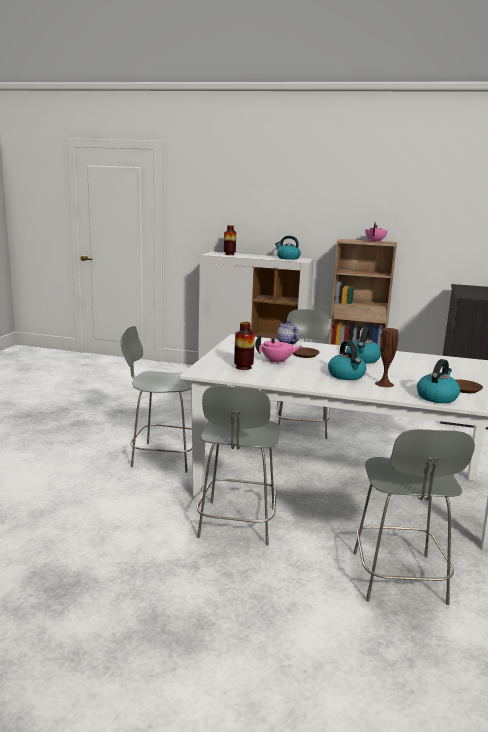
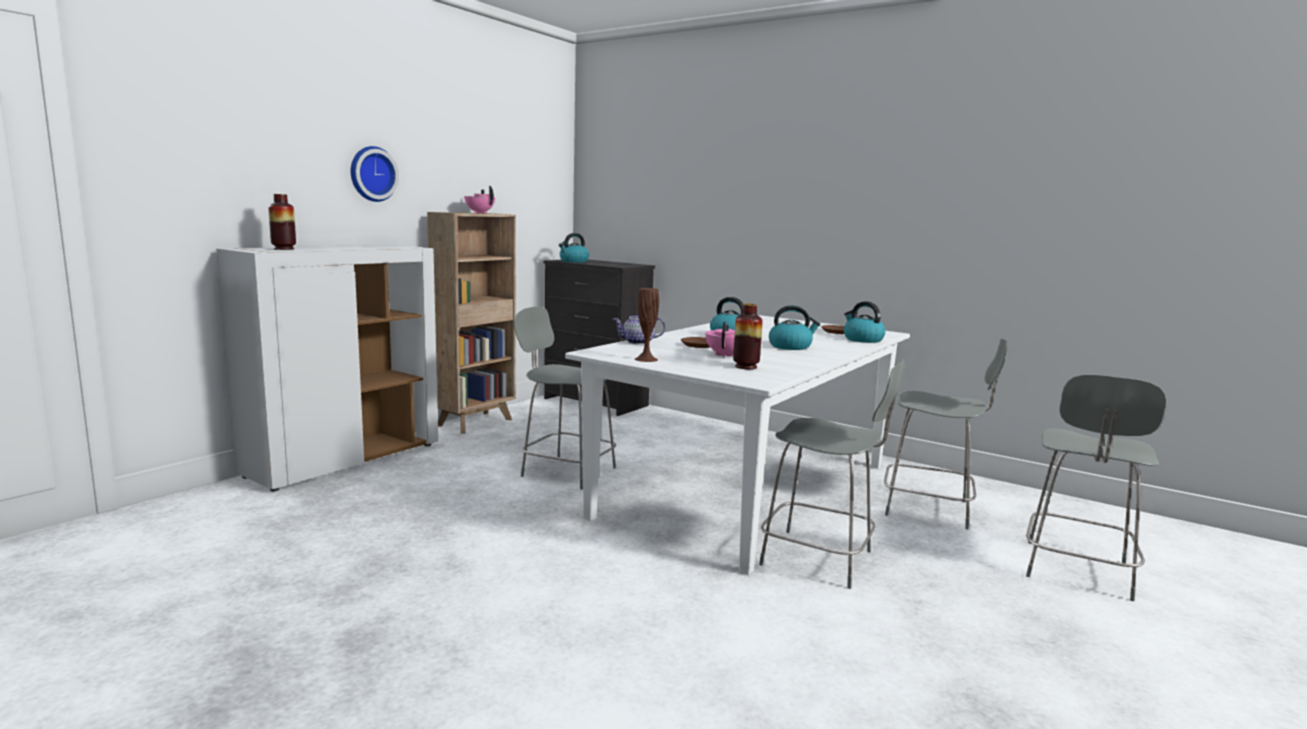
camera: 70 degrees left, 5 degrees down
grey chair [120,326,192,473] -> grey chair moved to [1026,374,1167,601]
kettle [275,236,301,260] -> kettle moved to [559,233,589,263]
brown vase [375,328,399,387] -> brown vase moved to [635,288,659,362]
none -> wall clock [351,146,399,202]

